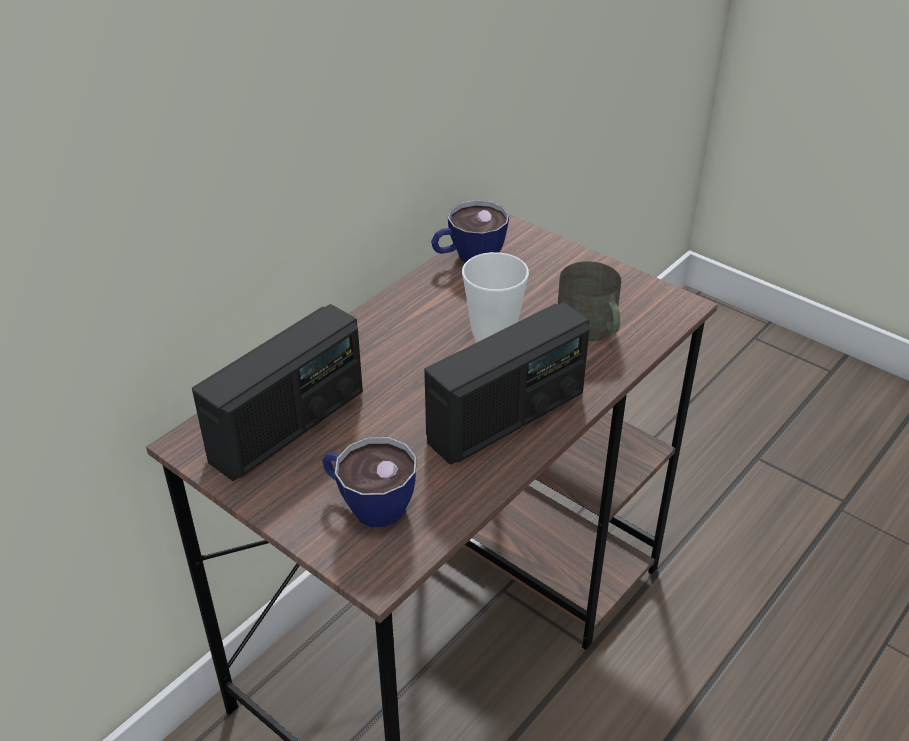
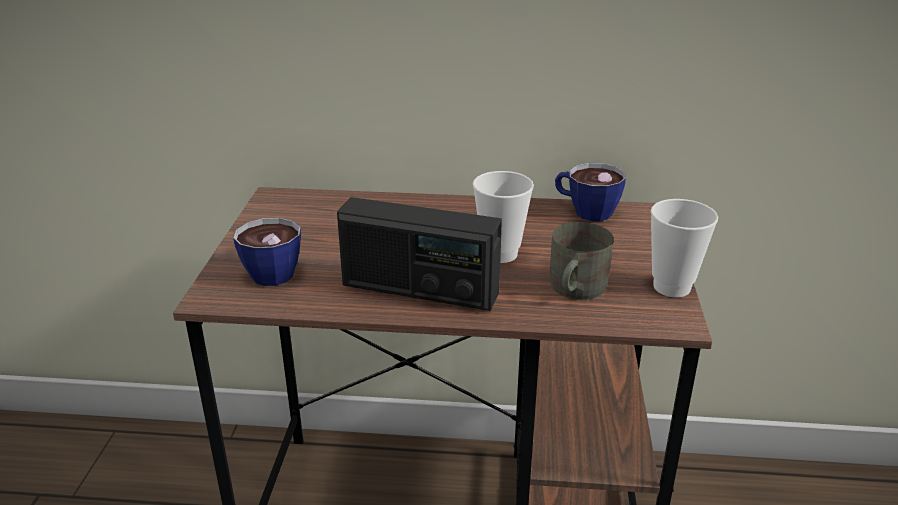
camera: 55 degrees right, 10 degrees down
radio [192,304,363,481] -> none
none -> cup [651,199,718,297]

